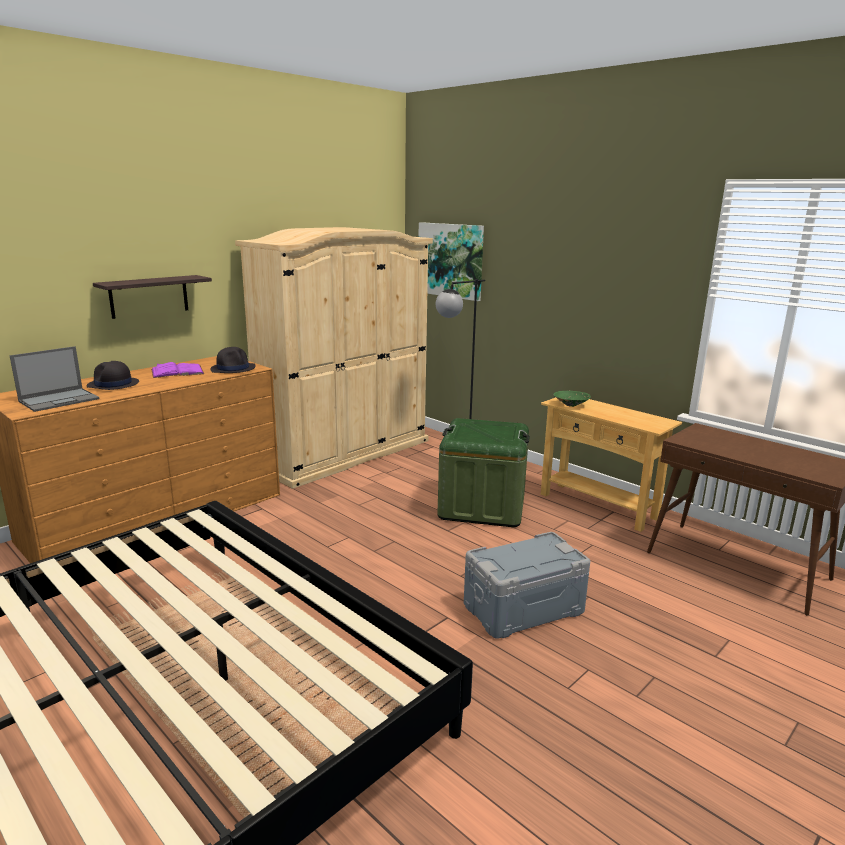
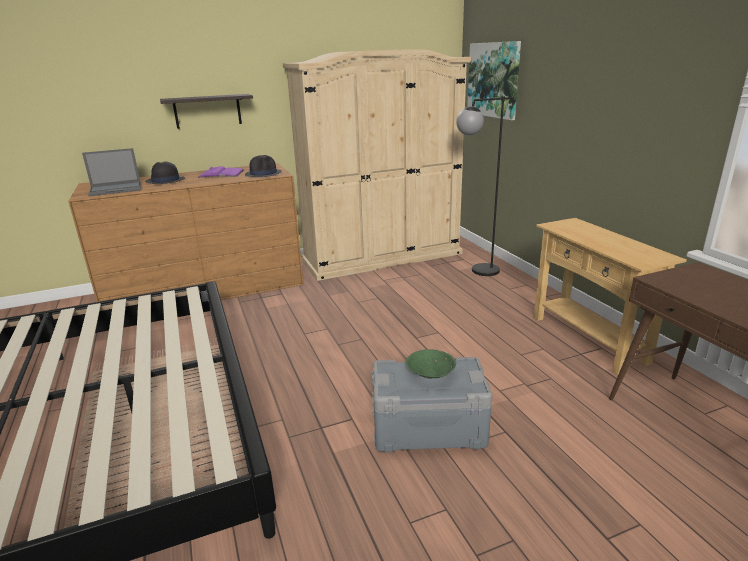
camera: 25 degrees right, 5 degrees up
green storage box [438,418,530,527] -> none
green bowl [553,391,591,407] -> green bowl moved to [406,349,456,379]

